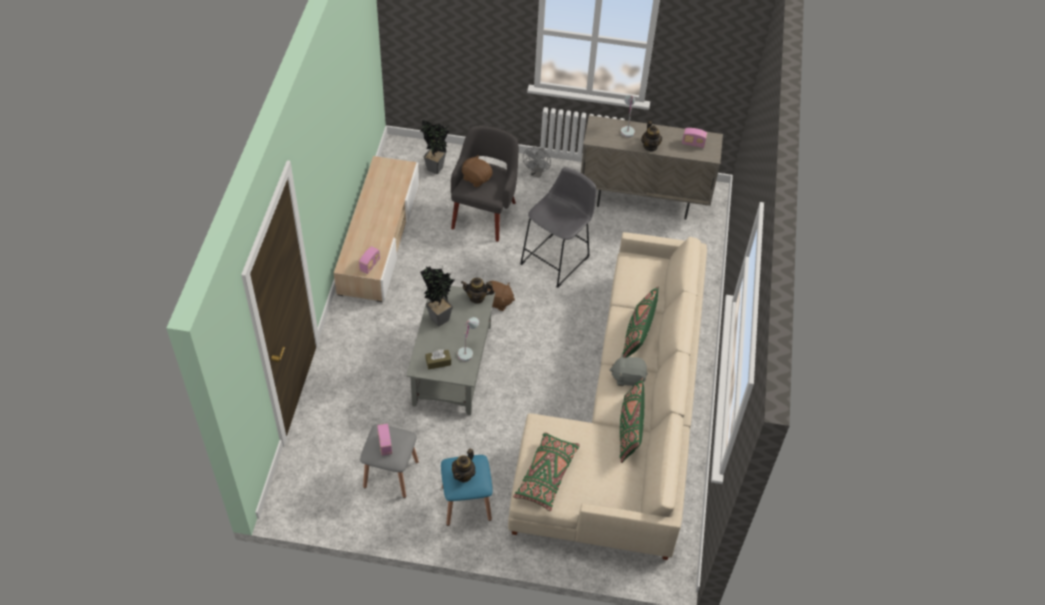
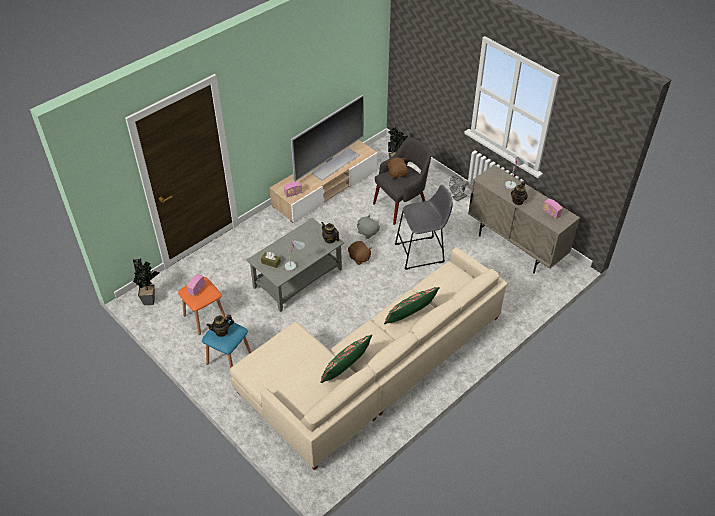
camera: 40 degrees right, 5 degrees down
grey stool [360,424,419,498] -> orange stool [178,277,226,335]
potted plant [420,266,455,327] -> potted plant moved to [133,259,160,305]
green pillow [513,432,580,511] -> none
grey plush toy [609,353,648,387] -> grey plush toy moved to [357,215,380,239]
none -> television [291,94,364,182]

